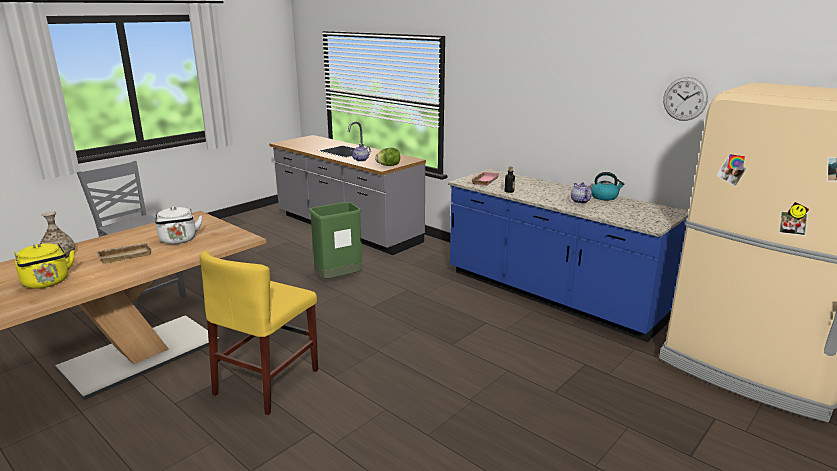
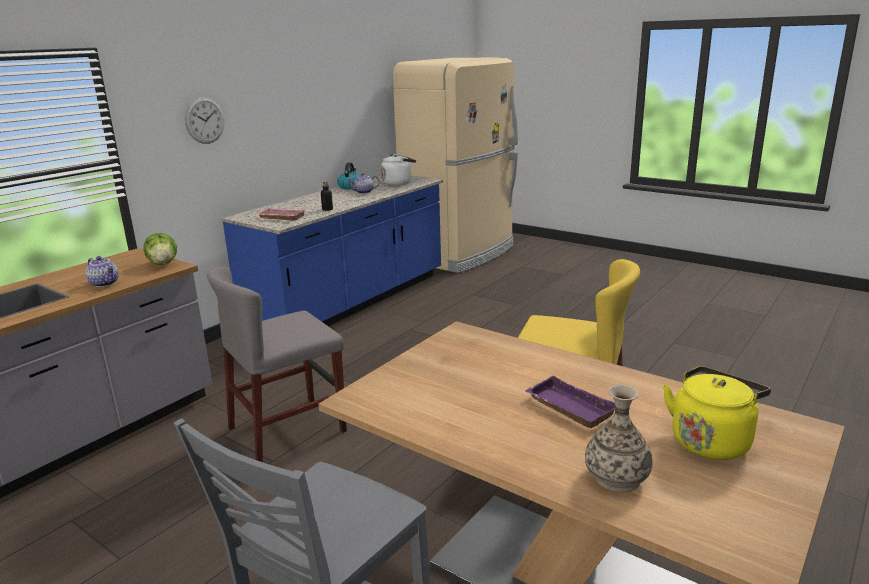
camera: 95 degrees left, 0 degrees up
beige tray [96,243,152,264] -> purple tray [525,376,615,428]
white kettle [155,207,203,244] -> white kettle moved to [381,154,416,186]
green trash can [309,202,362,278] -> grey chair [207,266,347,462]
wall clock [663,77,708,121] -> wall clock moved to [185,97,224,144]

